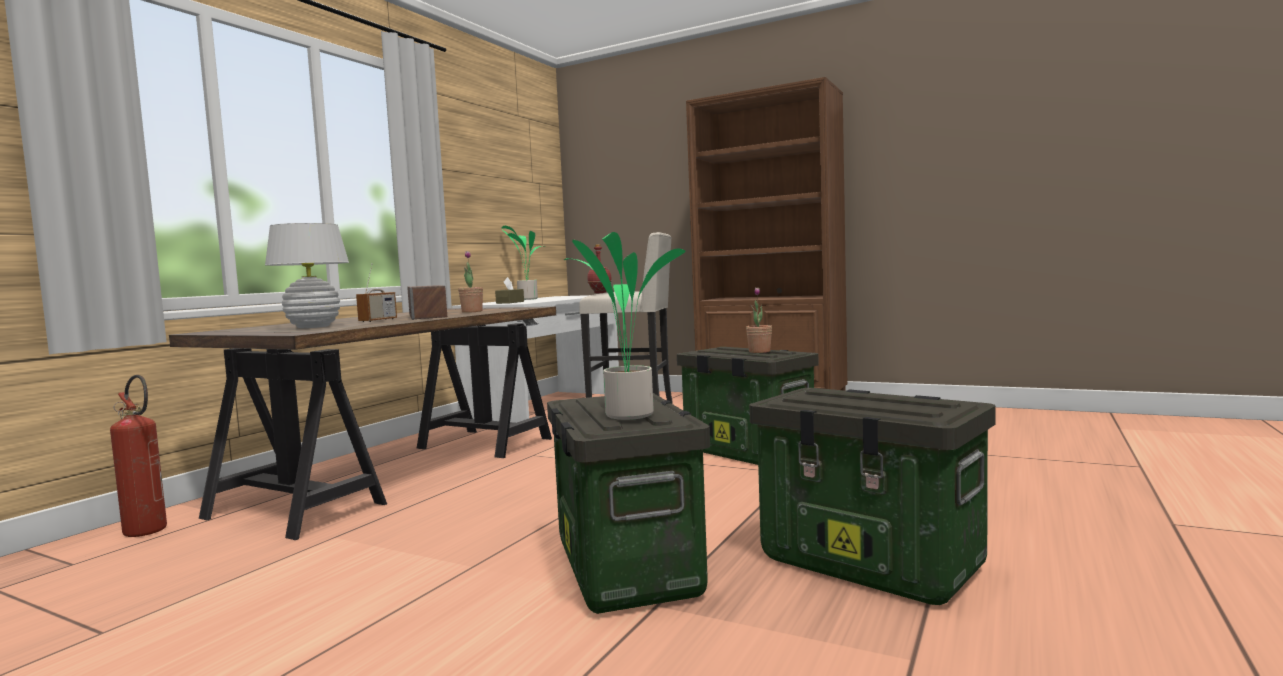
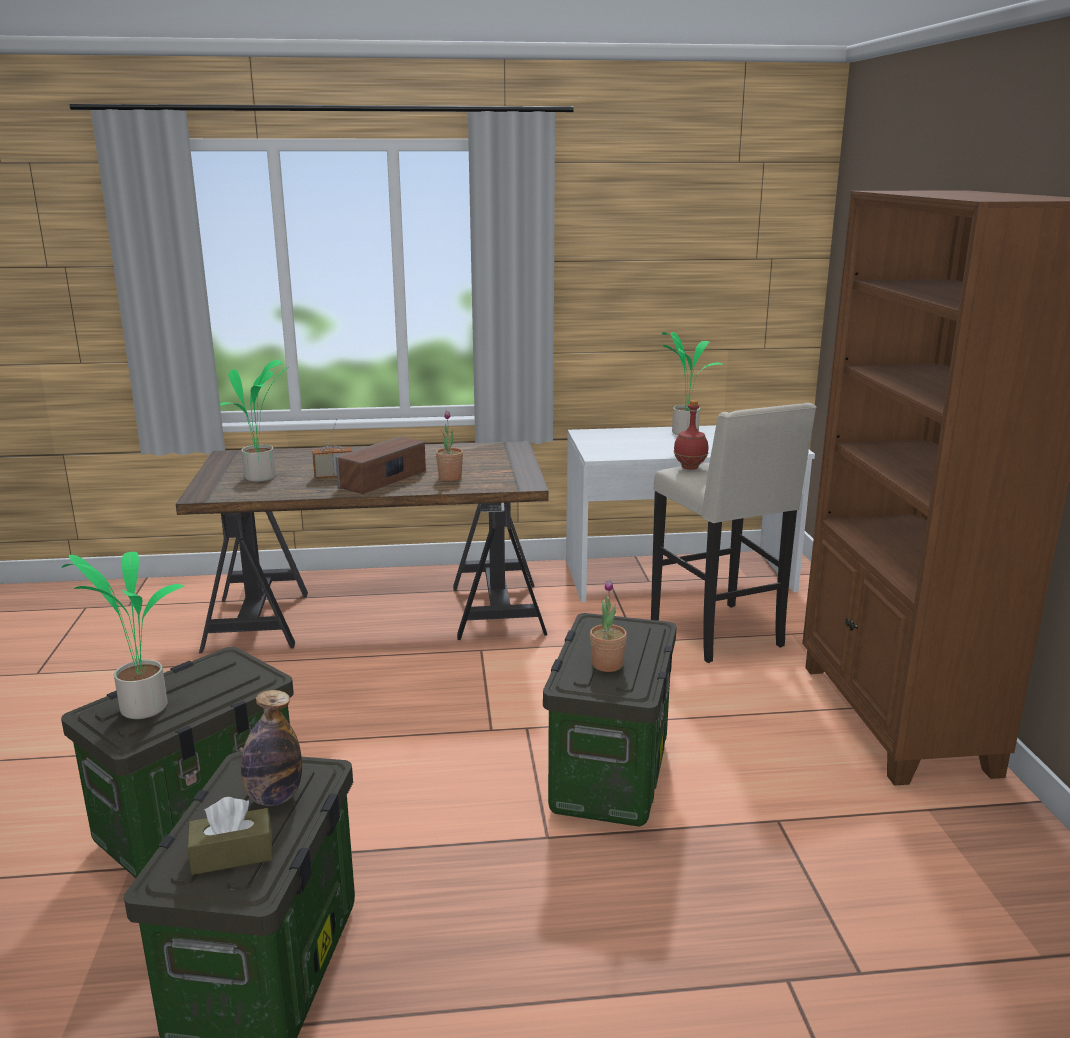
camera: 55 degrees right, 15 degrees up
fire extinguisher [110,375,167,537] -> none
white table lamp [265,223,349,328] -> potted plant [220,360,288,482]
brown tissue box [495,277,524,304] -> brown tissue box moved to [187,797,273,875]
none -> bottle [241,690,302,806]

